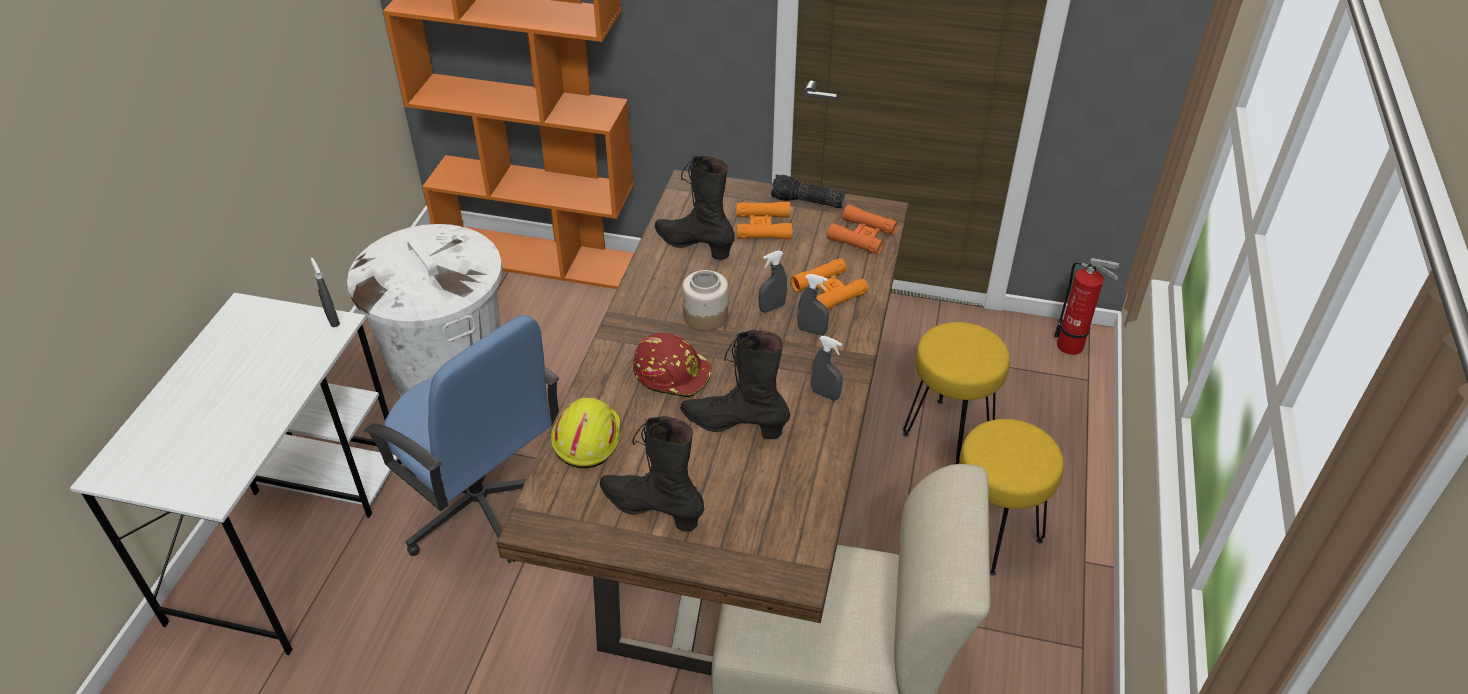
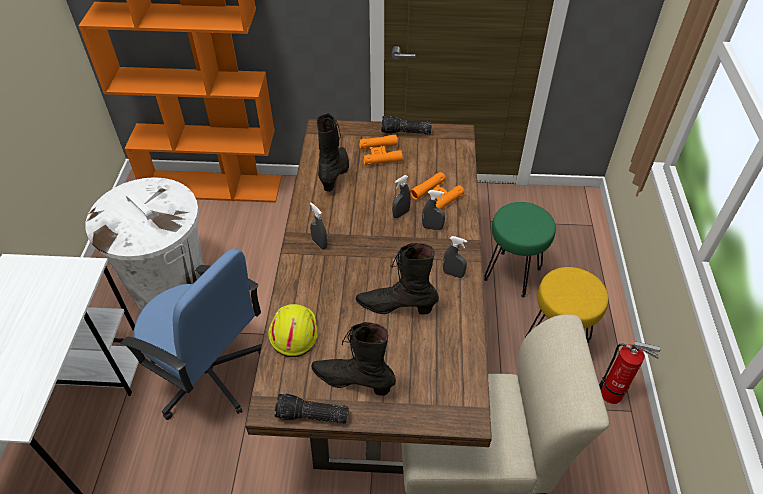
camera: 10 degrees left, 5 degrees up
grey spray bottle [311,258,340,327] -> grey spray bottle moved to [310,203,328,250]
red hard hat [633,333,712,398] -> none
black boot [655,156,735,260] -> black boot turned 75 degrees clockwise [317,113,349,192]
jar [682,270,728,331] -> none
orange binoculars [827,204,898,254] -> none
yellow stool [903,322,1010,464] -> green stool [484,202,556,298]
fire extinguisher [1054,258,1119,355] -> fire extinguisher moved to [599,341,661,404]
none -> flashlight [275,394,349,424]

